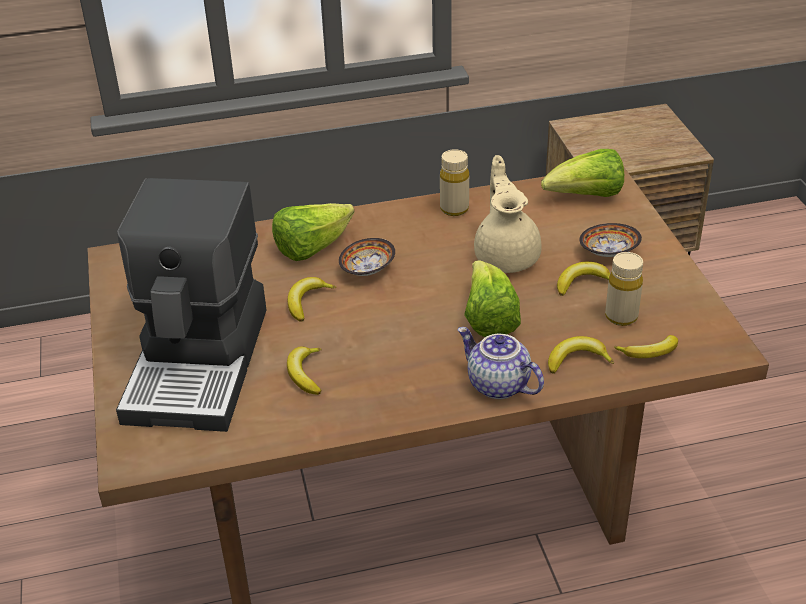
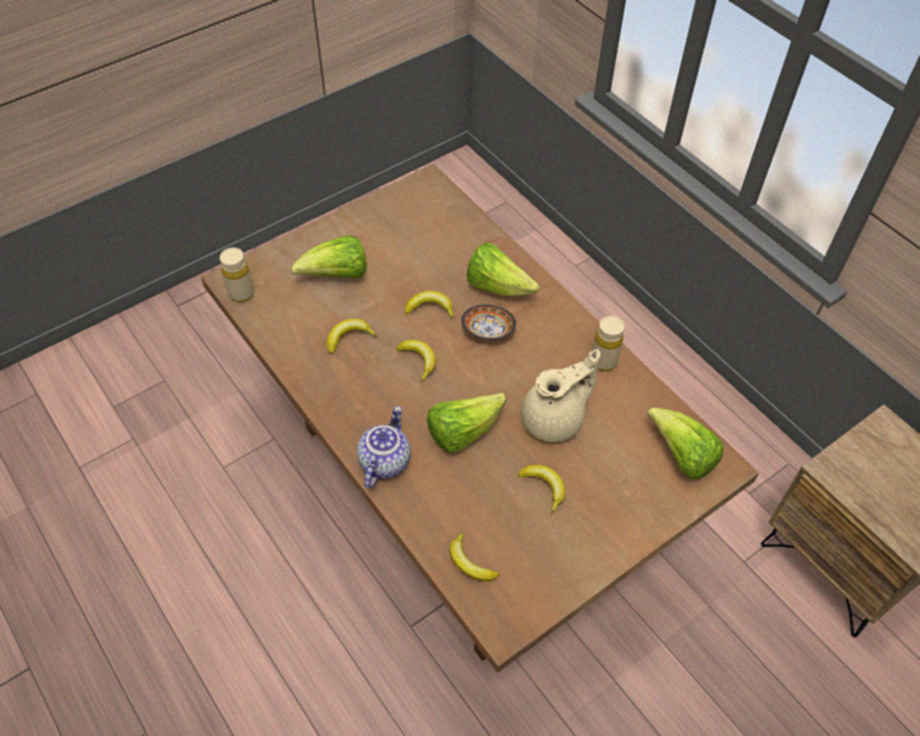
camera: 65 degrees right, 15 degrees up
coffee machine [116,178,266,432] -> lettuce [291,236,366,279]
banana [548,336,614,373] -> banana moved to [396,340,436,382]
bowl [579,223,642,257] -> none
beige bottle [605,252,643,326] -> beige bottle moved to [220,248,254,302]

